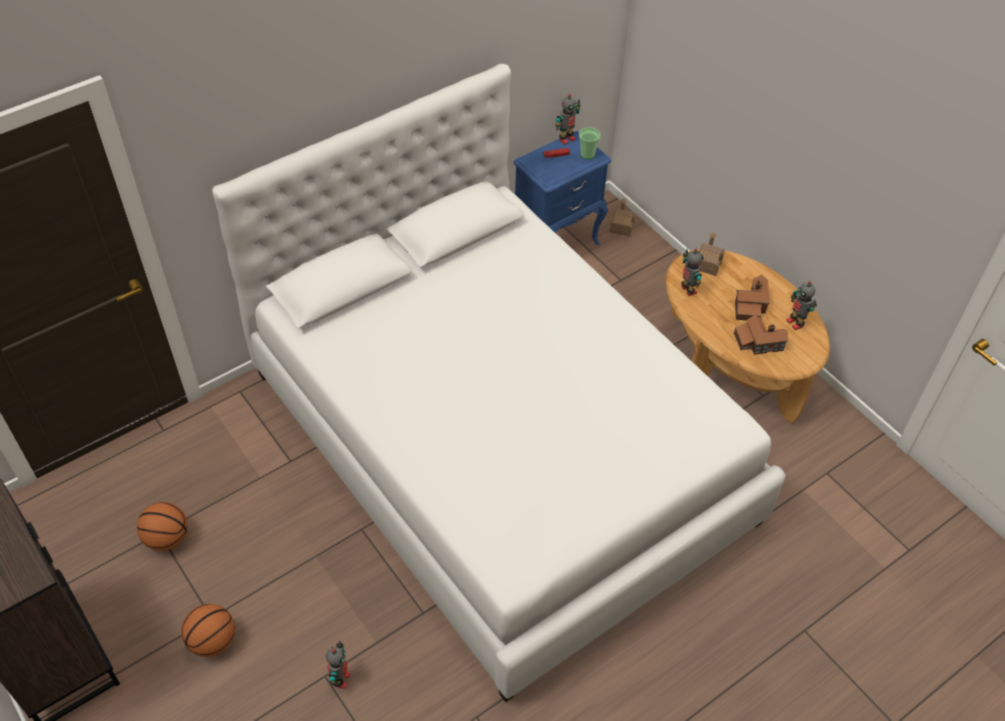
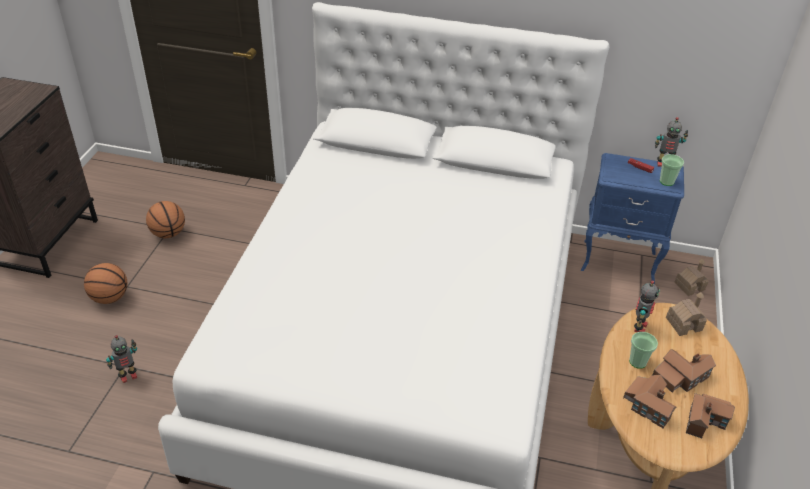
camera: 50 degrees right, 10 degrees down
toy robot [786,281,817,330] -> toy house [686,393,735,438]
none -> cup [629,332,658,369]

